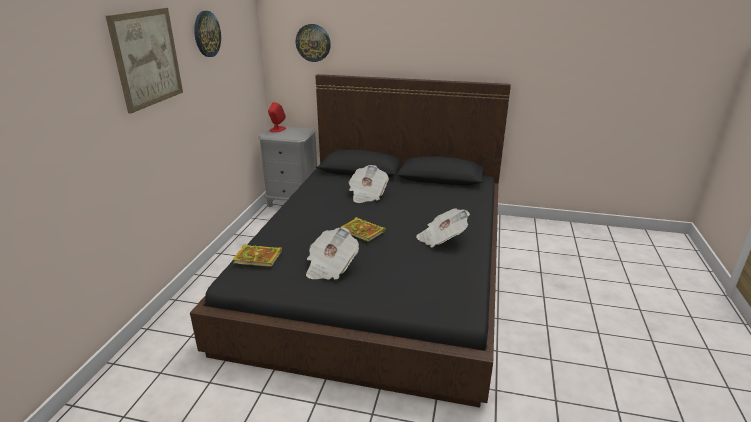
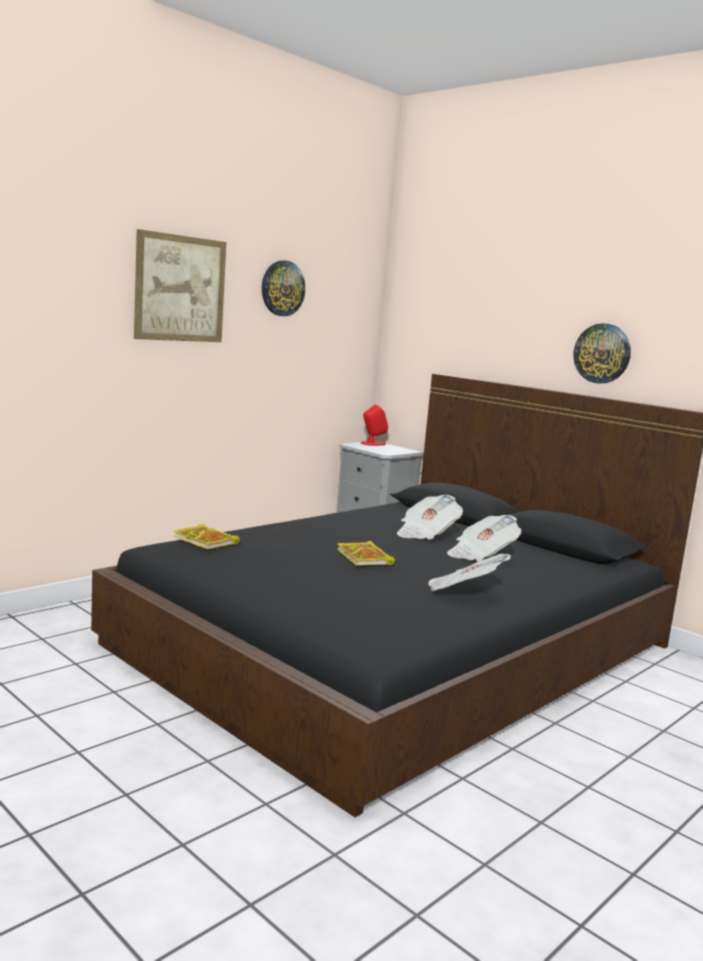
camera: 30 degrees right, 15 degrees down
wall clock [296,24,331,62] -> wall clock moved to [573,323,631,384]
newspaper [306,227,359,280] -> newspaper moved to [447,515,521,561]

